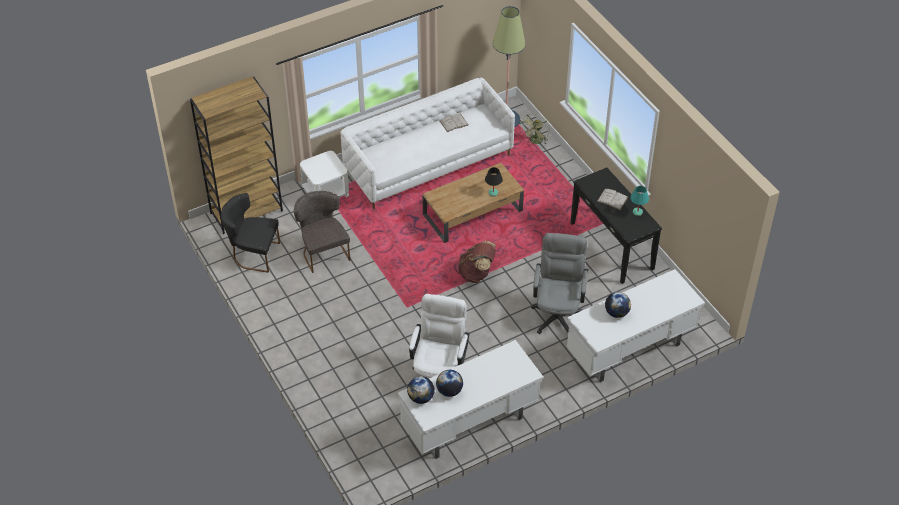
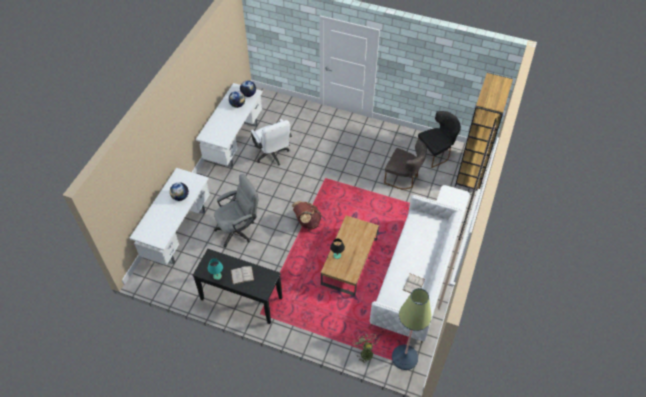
camera: 140 degrees right, 5 degrees up
grey office chair [531,233,588,334] -> grey office chair turned 90 degrees counterclockwise [214,174,258,247]

